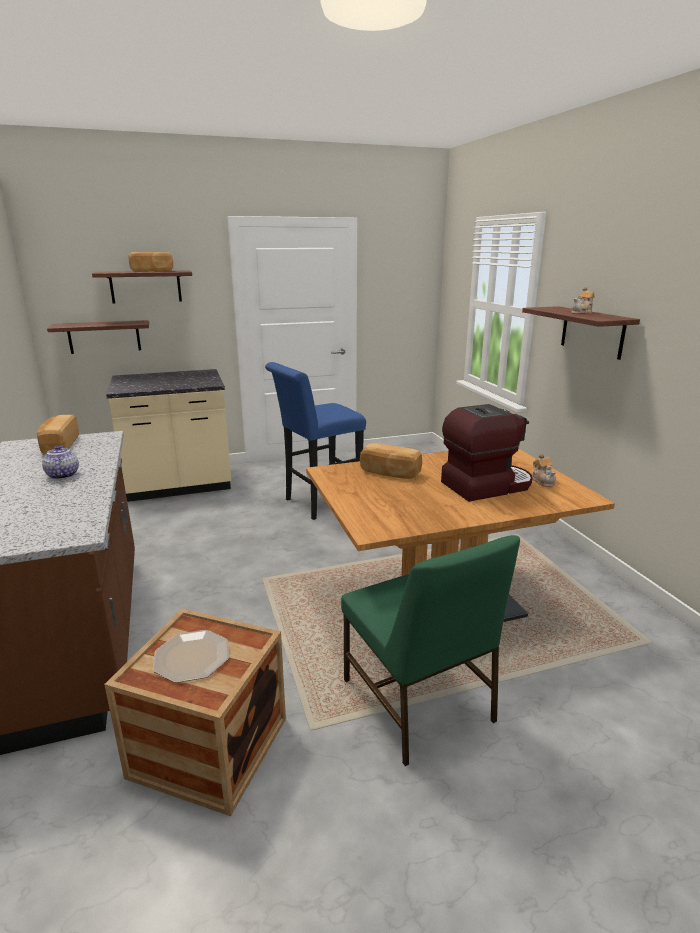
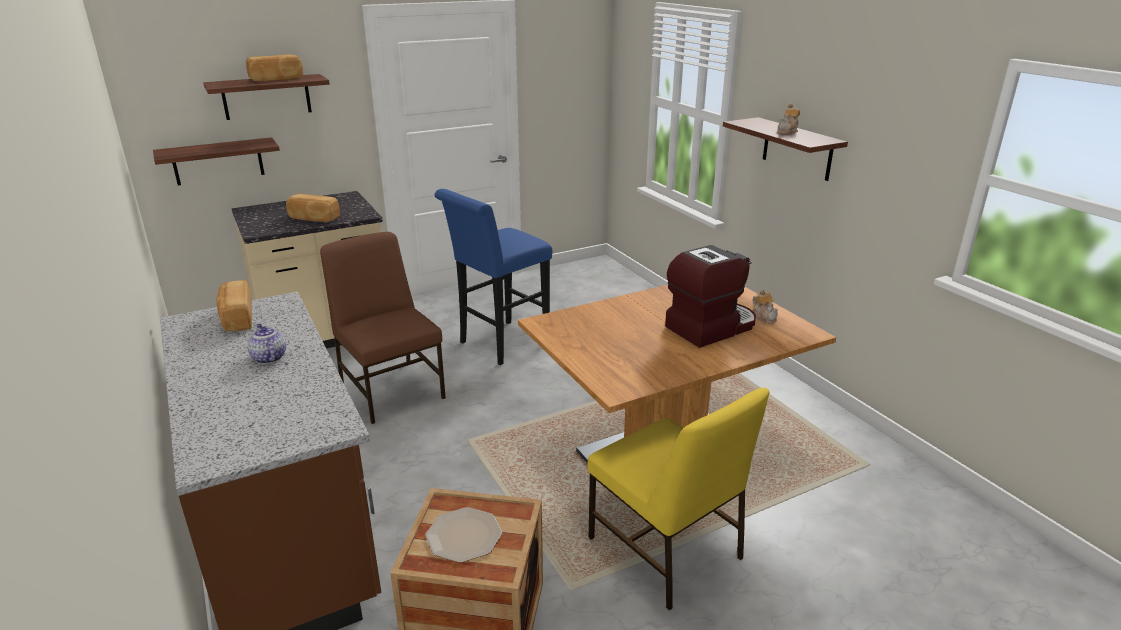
camera: 10 degrees left, 5 degrees up
green chair [341,535,520,766] -> yellow chair [588,388,769,610]
bread [360,442,422,479] -> bread moved to [286,194,340,222]
none -> brown chair [320,232,446,424]

